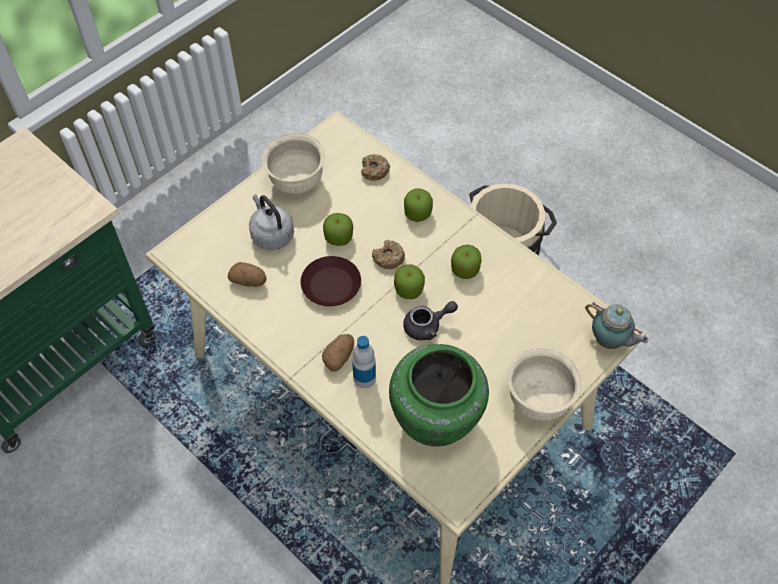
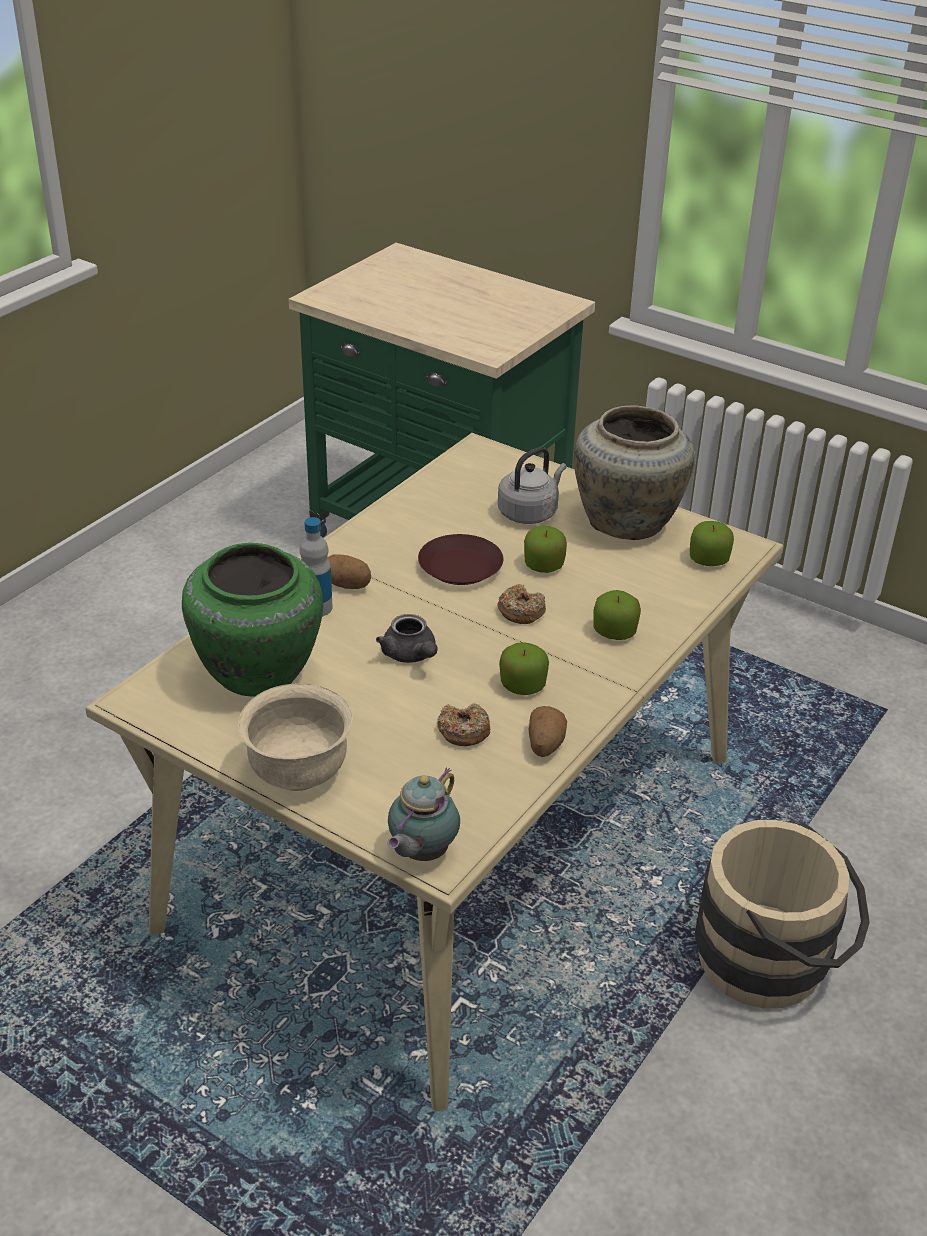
camera: 80 degrees right, 20 degrees down
potato [228,262,266,287] -> potato moved to [528,706,567,757]
beige bowl [262,133,325,194] -> beige vase [573,405,695,540]
donut [361,154,390,180] -> donut moved to [437,703,490,746]
apple [394,264,425,299] -> apple moved to [690,521,734,566]

